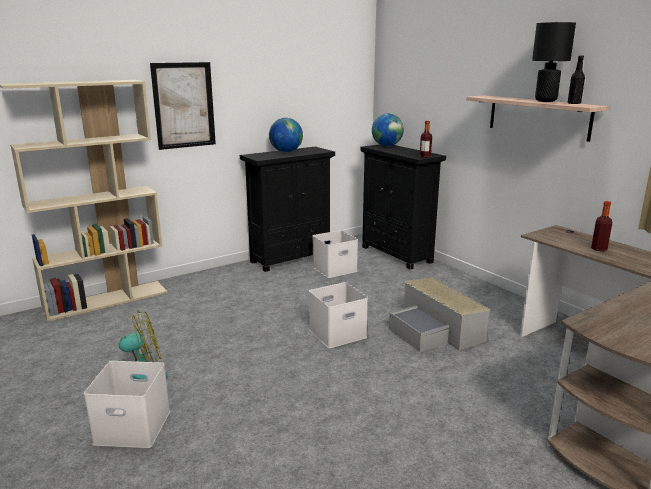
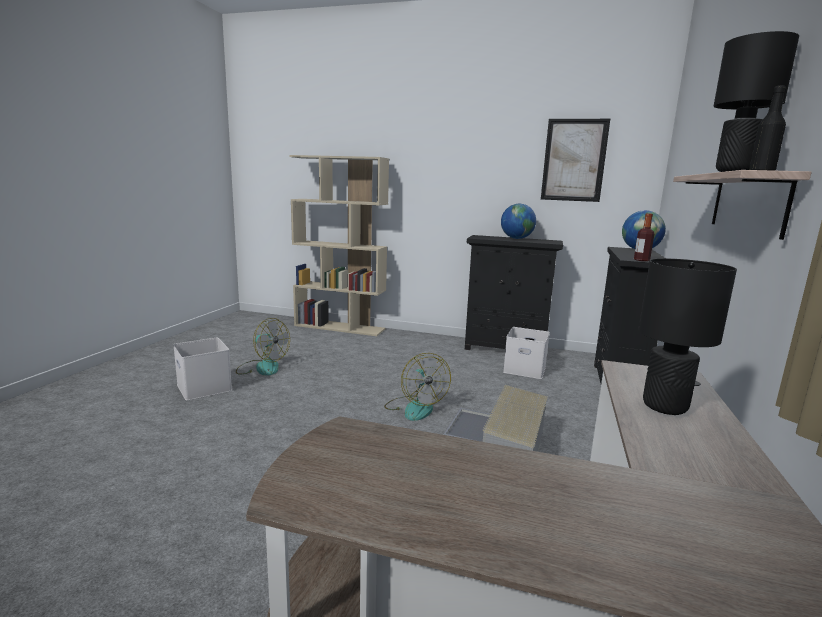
camera: 50 degrees right, 5 degrees down
picture [150,62,216,150] -> picture moved to [541,119,610,202]
white storage box [309,282,368,348] -> fan [384,353,451,421]
bottle [591,201,612,251] -> black table lamp [638,259,737,415]

